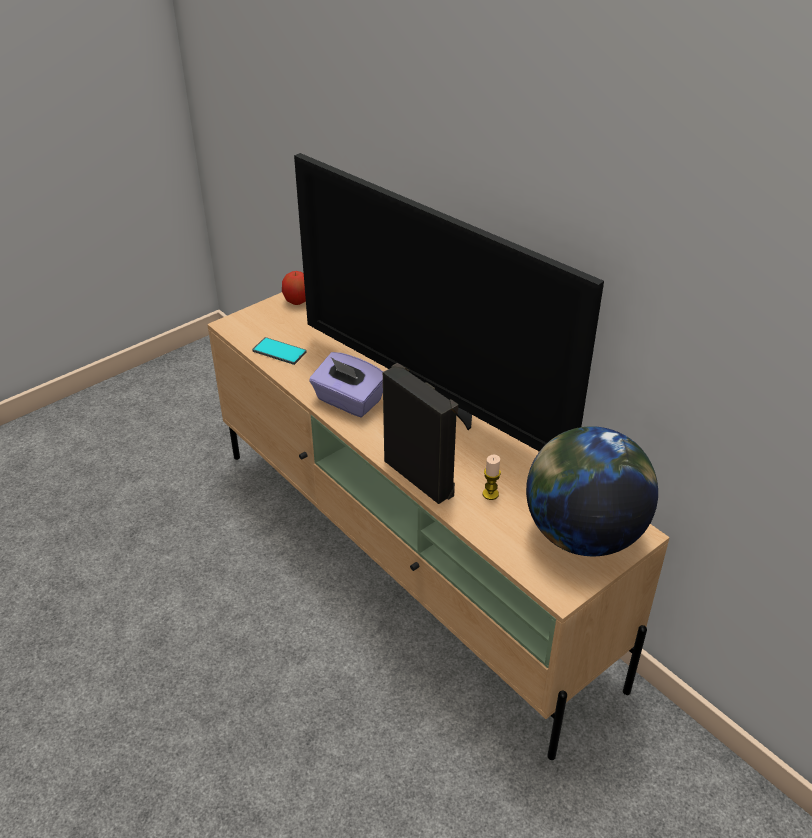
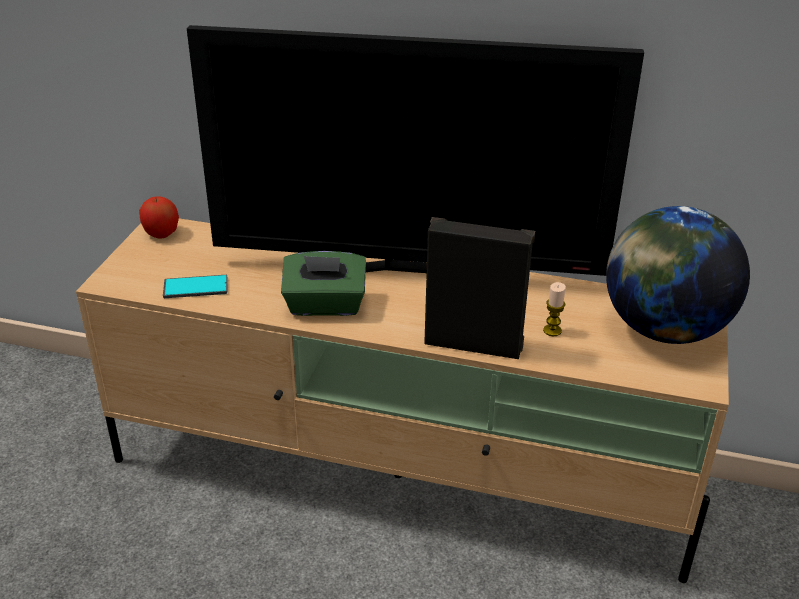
camera: 35 degrees left, 5 degrees down
purple tissue box [309,352,383,417] -> green tissue box [281,251,366,316]

